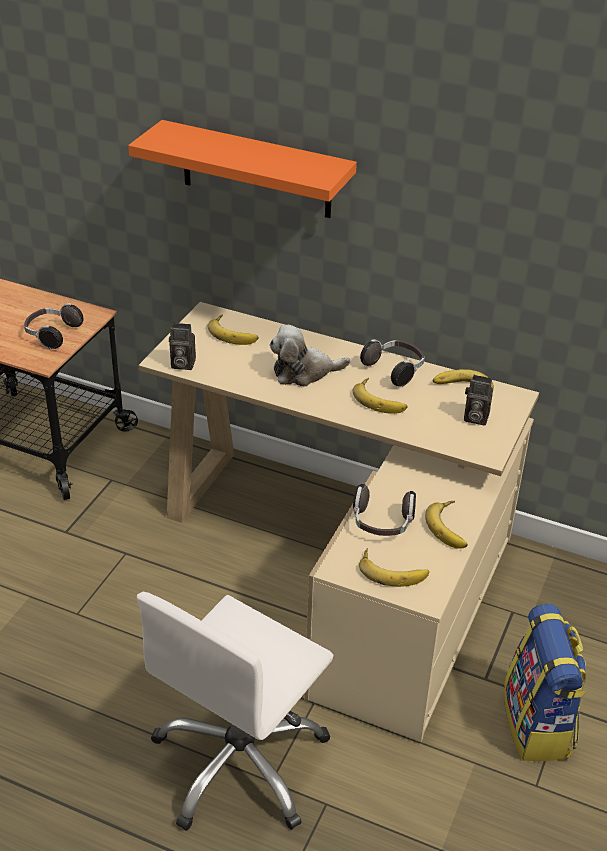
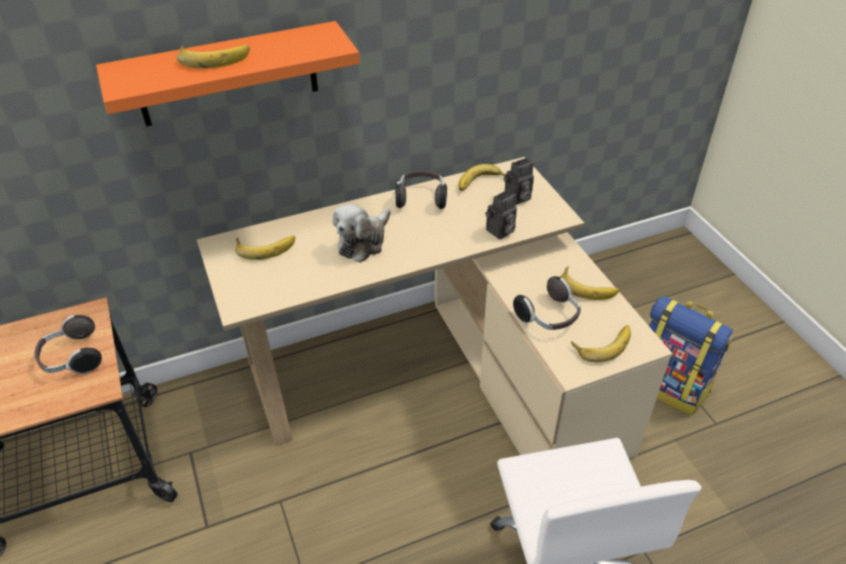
camera: 45 degrees left, 5 degrees up
camera [169,323,196,370] -> camera moved to [486,190,517,239]
banana [353,378,407,414] -> banana moved to [177,45,250,68]

